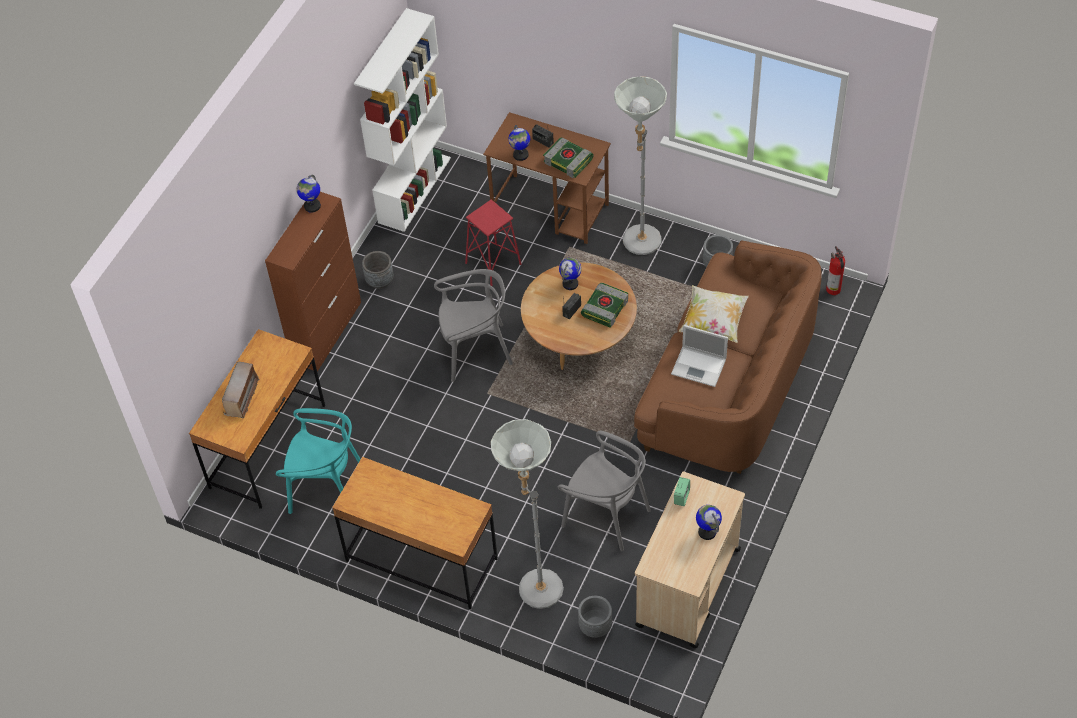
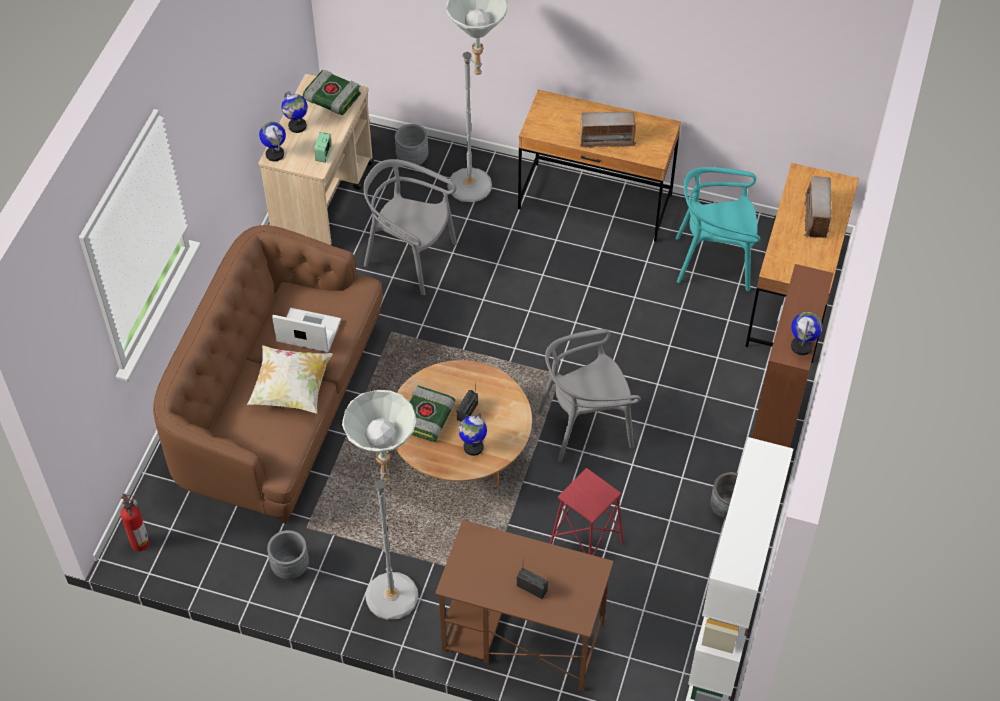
camera: 170 degrees right, 0 degrees up
globe [508,125,530,161] -> globe moved to [259,122,286,161]
book [543,137,594,178] -> book moved to [302,70,361,115]
none -> radio [579,112,637,148]

